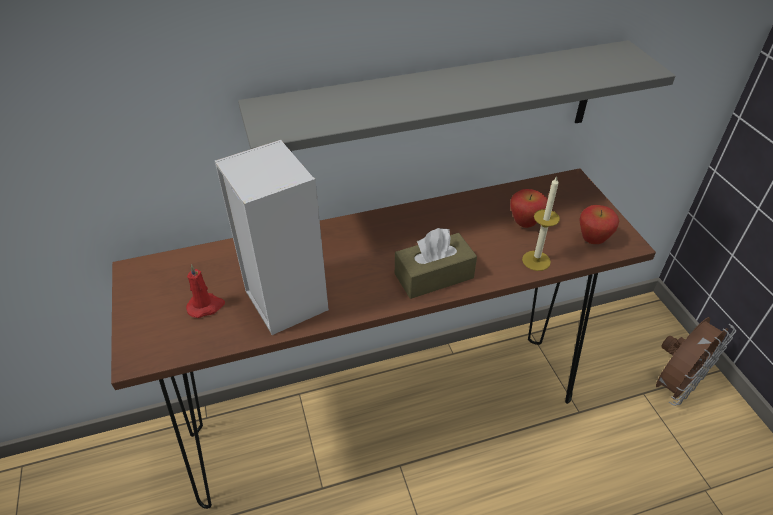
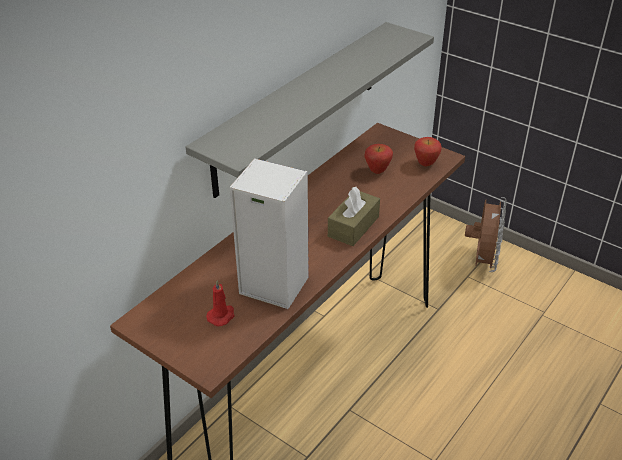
camera: 35 degrees left, 5 degrees down
candle [522,177,560,271] -> none

